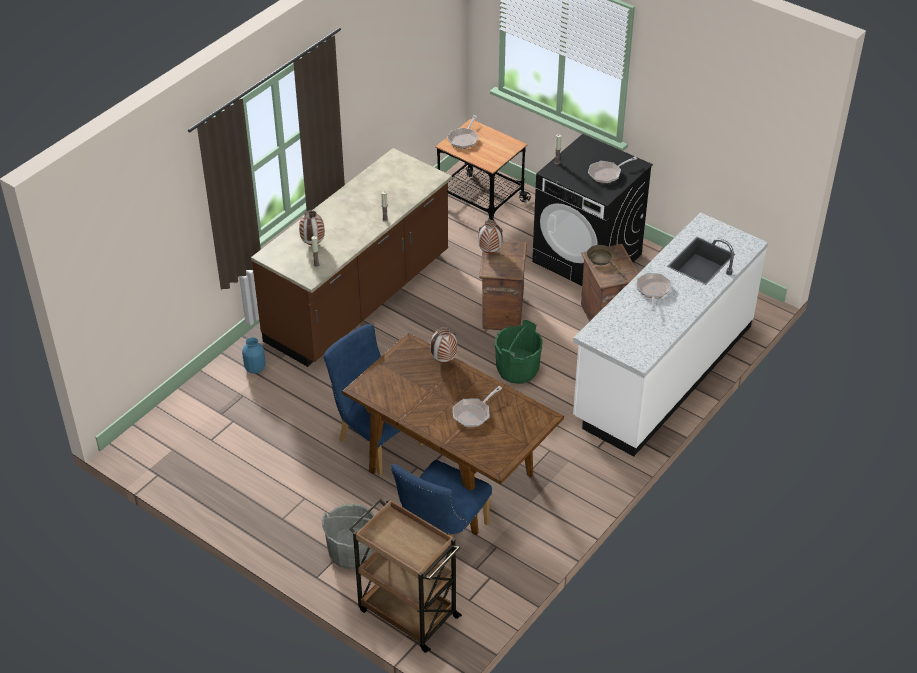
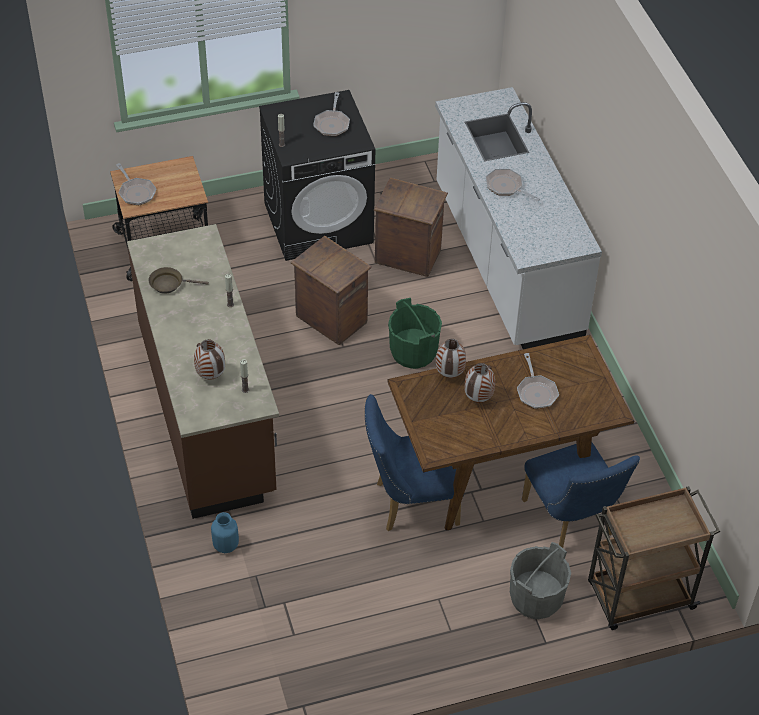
camera: 55 degrees left, 5 degrees up
vase [478,220,503,254] -> vase moved to [464,363,495,403]
brown frying pan [587,245,625,277] -> brown frying pan moved to [148,267,209,294]

